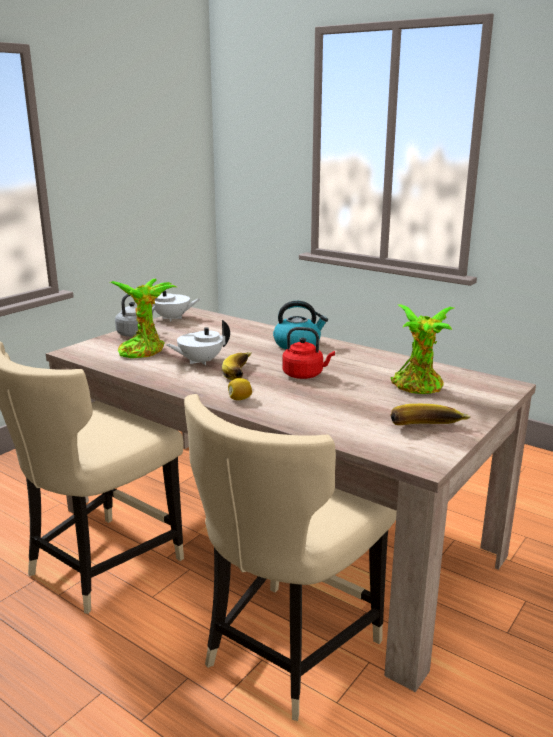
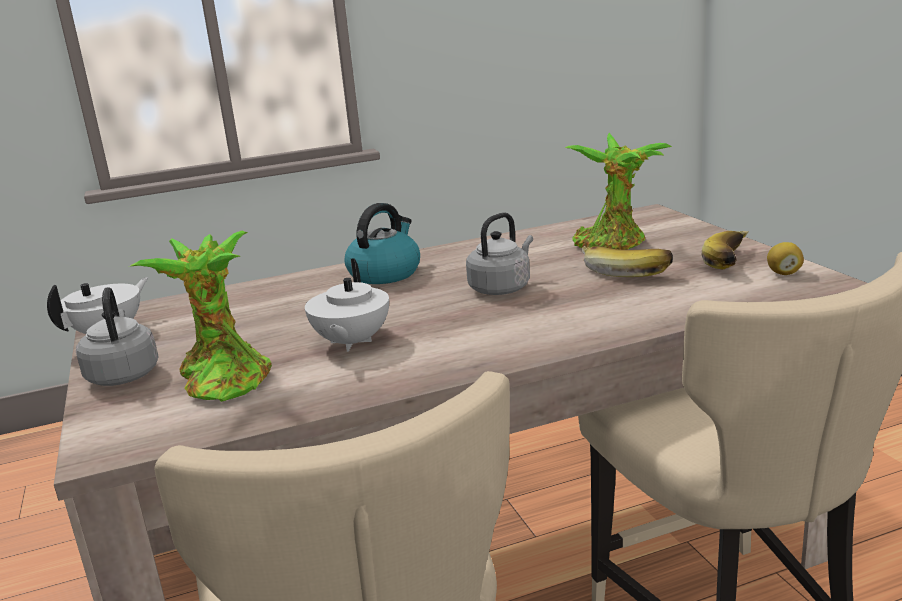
camera: 55 degrees left, 0 degrees up
banana [222,352,252,380] -> banana moved to [581,246,673,277]
lemon [228,378,252,400] -> lemon moved to [767,242,804,275]
red kettle [282,327,335,379] -> grey kettle [466,212,533,295]

